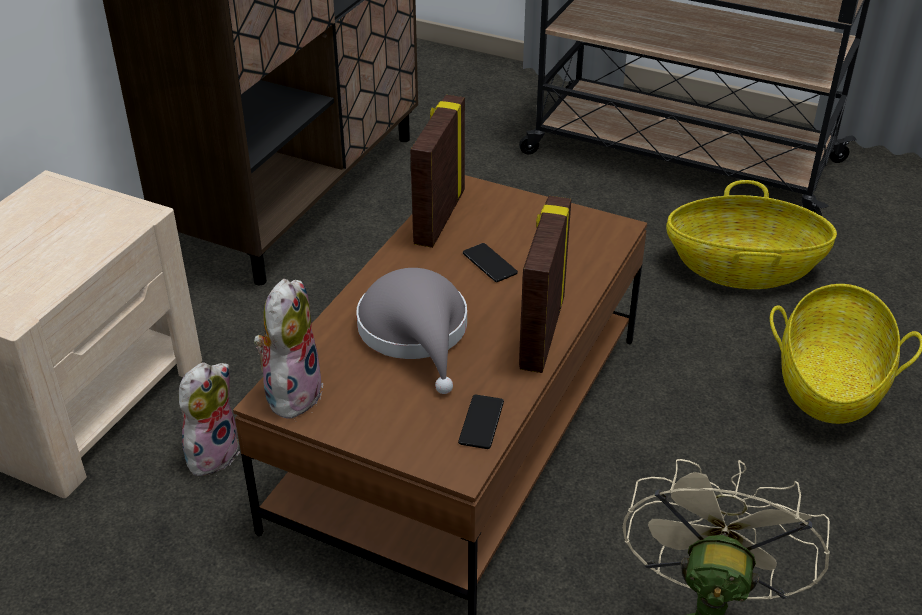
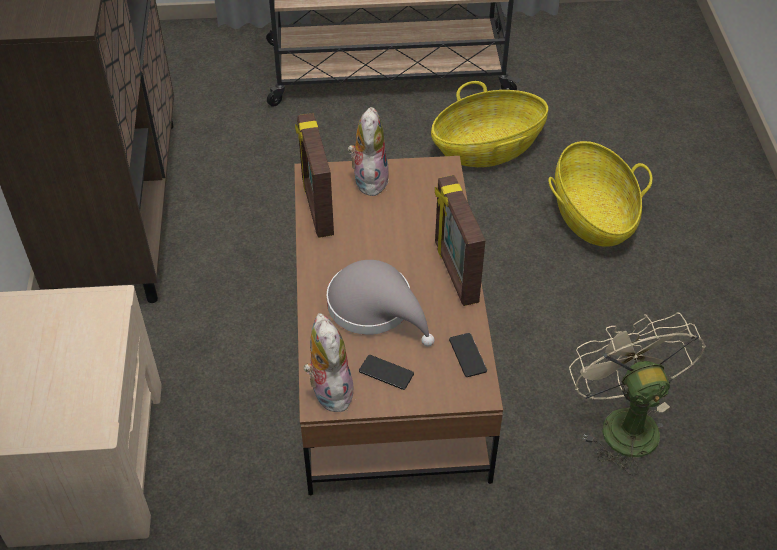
camera: 30 degrees left, 10 degrees up
plush toy [179,362,240,476] -> plush toy moved to [348,107,389,196]
phone [463,243,518,282] -> phone moved to [359,355,414,390]

